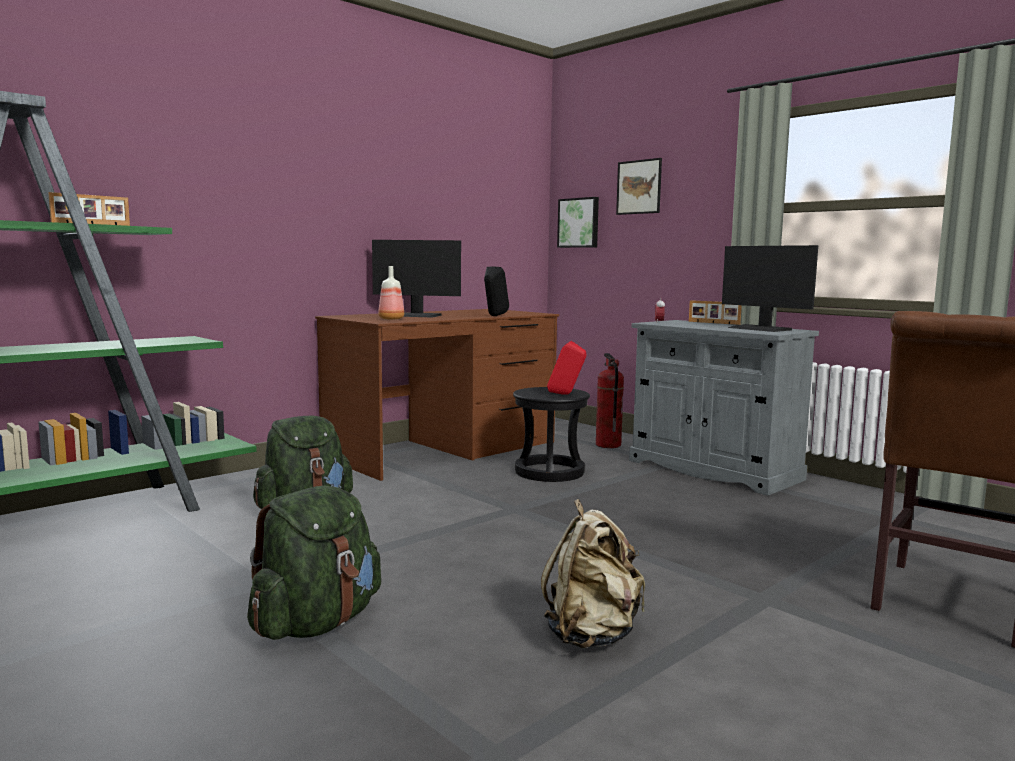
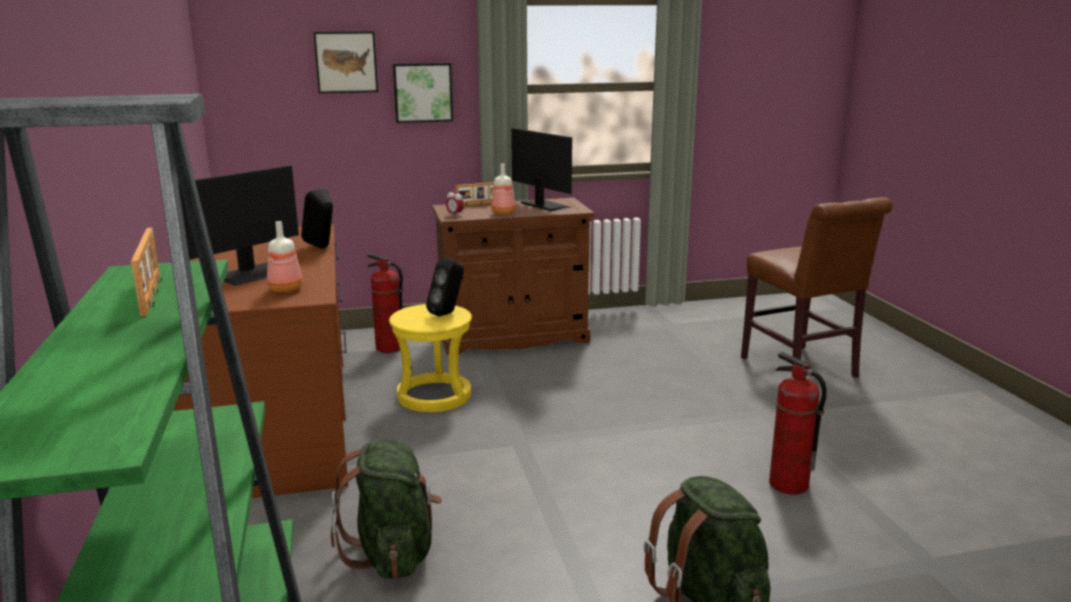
camera: 60 degrees left, 10 degrees up
black stool [513,387,590,482] -> yellow stool [389,304,472,412]
beige backpack [541,499,645,648] -> fire extinguisher [769,352,827,495]
red speaker [547,341,586,395] -> black speaker [426,258,464,317]
picture [557,197,599,248] -> picture moved to [393,63,453,123]
grey cabinet [629,320,819,495] -> brown cabinet [432,198,595,356]
monitor [722,245,818,332] -> monitor turned 120 degrees counterclockwise [511,128,572,211]
none -> bottle [491,163,516,215]

